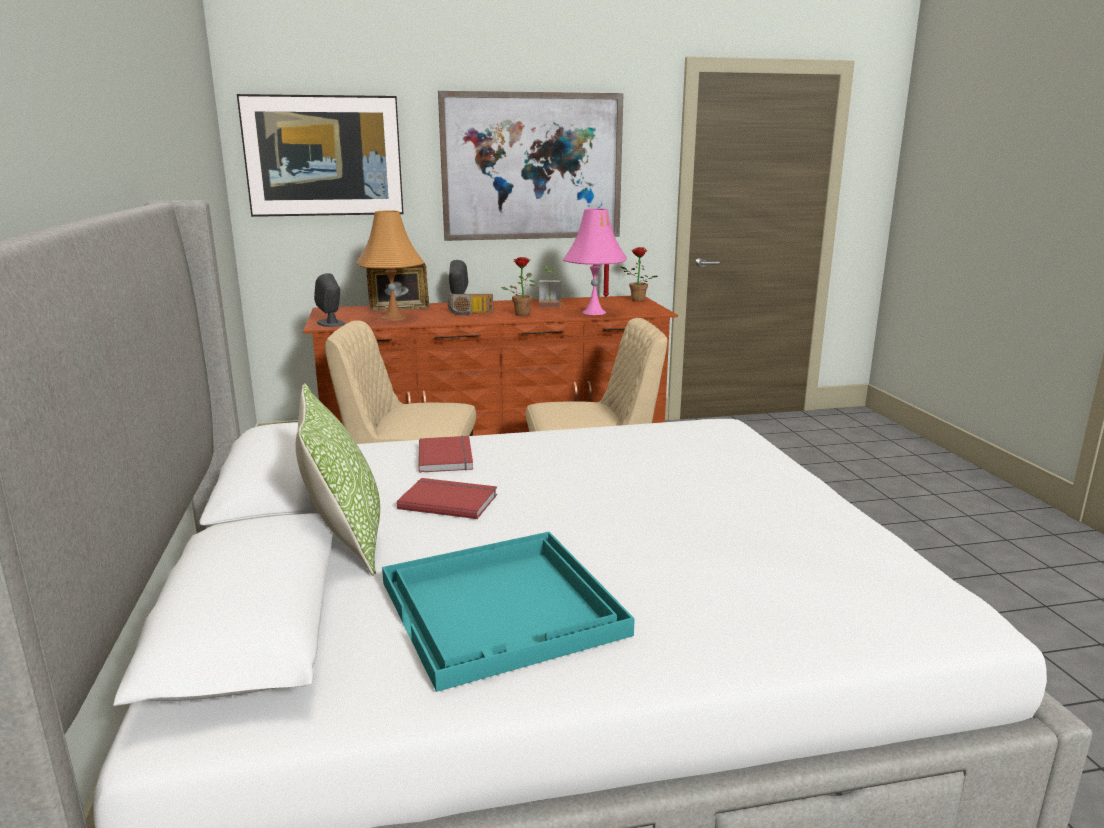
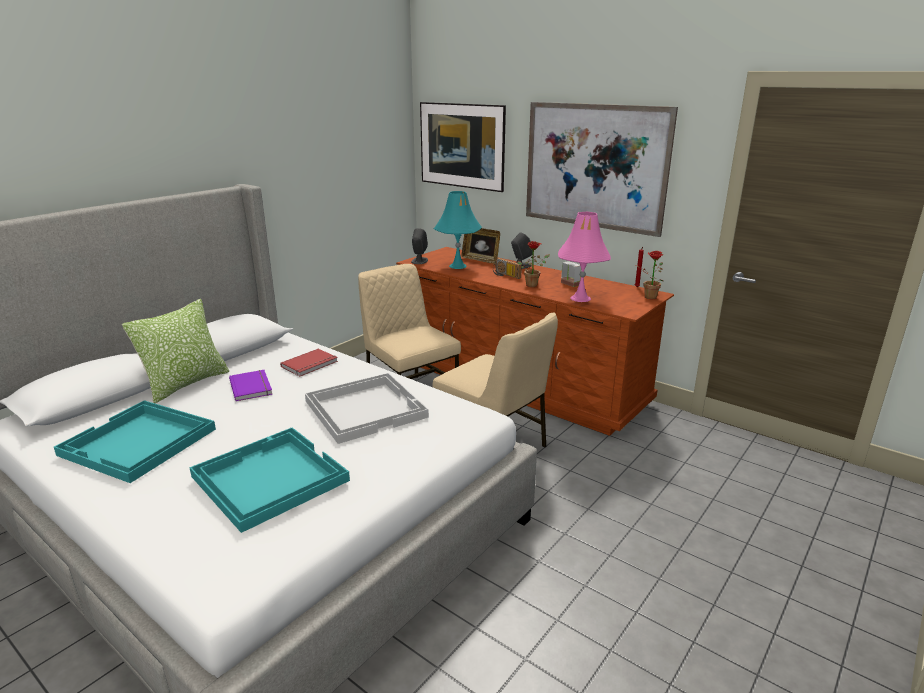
camera: 50 degrees right, 5 degrees up
orange table lamp [356,211,424,321] -> turquoise table lamp [434,191,482,269]
red book [397,478,497,519] -> purple book [229,370,272,401]
none -> turquoise tray [189,427,350,533]
none -> white tray [305,373,429,444]

